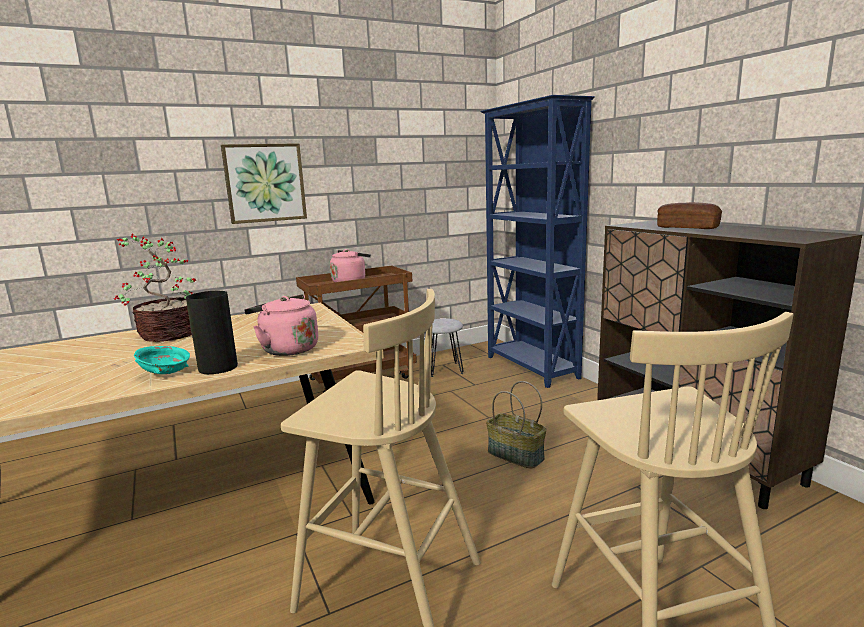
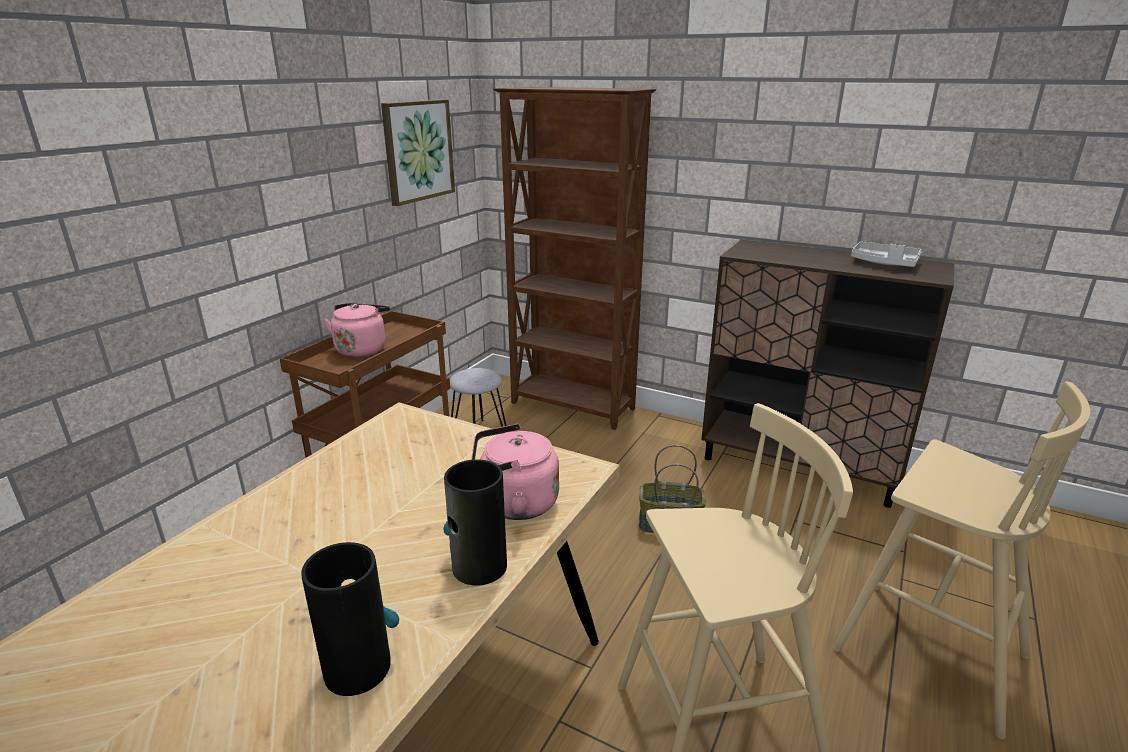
camera: 35 degrees left, 10 degrees up
potted plant [114,233,196,342] -> none
turquoise bowl [134,346,190,374] -> none
picture [221,143,307,224] -> picture moved to [381,99,455,206]
blue bookcase [480,95,595,388] -> brown bookcase [493,87,656,430]
bread [657,202,722,229] -> none
none -> vase [301,542,399,696]
none -> grey tray [851,242,922,267]

